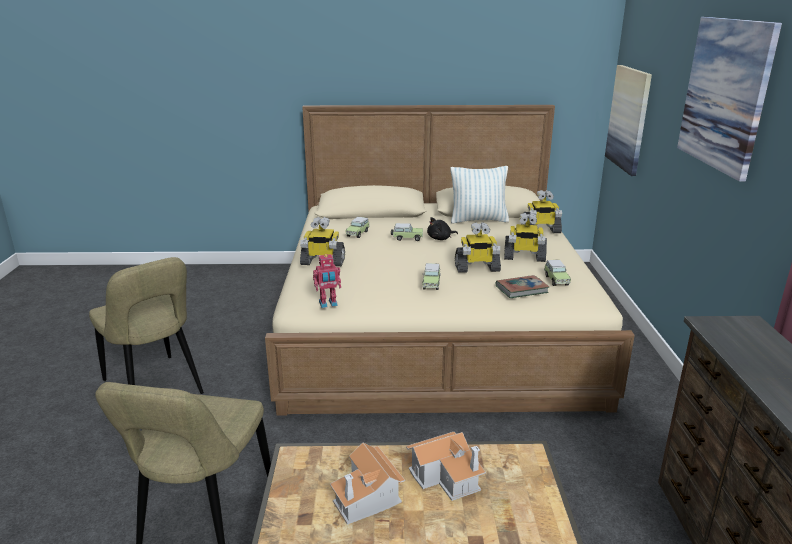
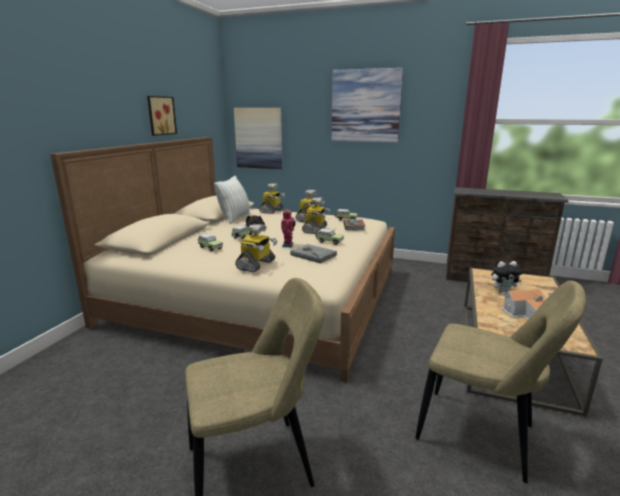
camera: 70 degrees left, 5 degrees down
toy robot [313,254,341,308] -> toy robot moved to [281,209,296,247]
toy house [406,432,486,501] -> plush toy [492,261,523,293]
none -> picture [147,96,177,136]
none -> grey book [290,244,338,264]

